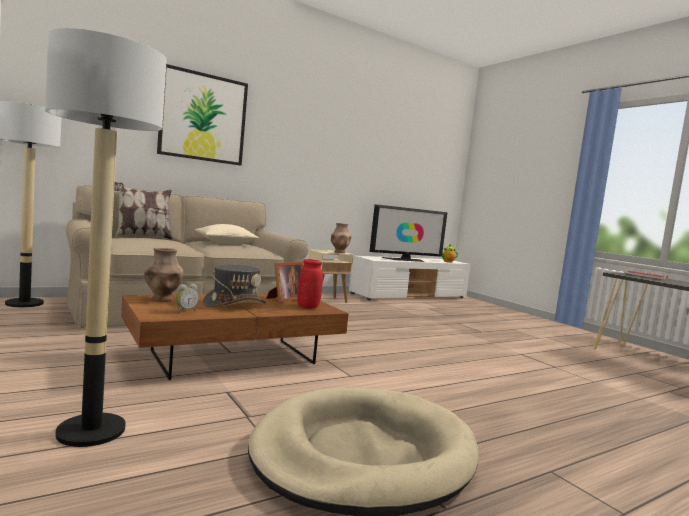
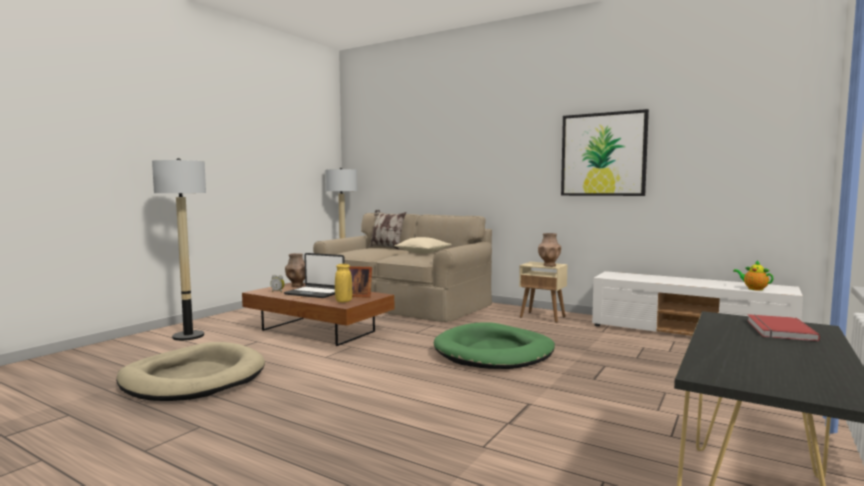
camera: 65 degrees right, 0 degrees up
picture [157,64,248,166] -> picture moved to [561,109,649,196]
grey hat [203,265,266,307] -> laptop [284,253,345,298]
red vase [298,259,323,308] -> yellow vase [335,264,352,302]
television [369,204,448,262] -> none
none -> green dog bed [434,322,555,369]

